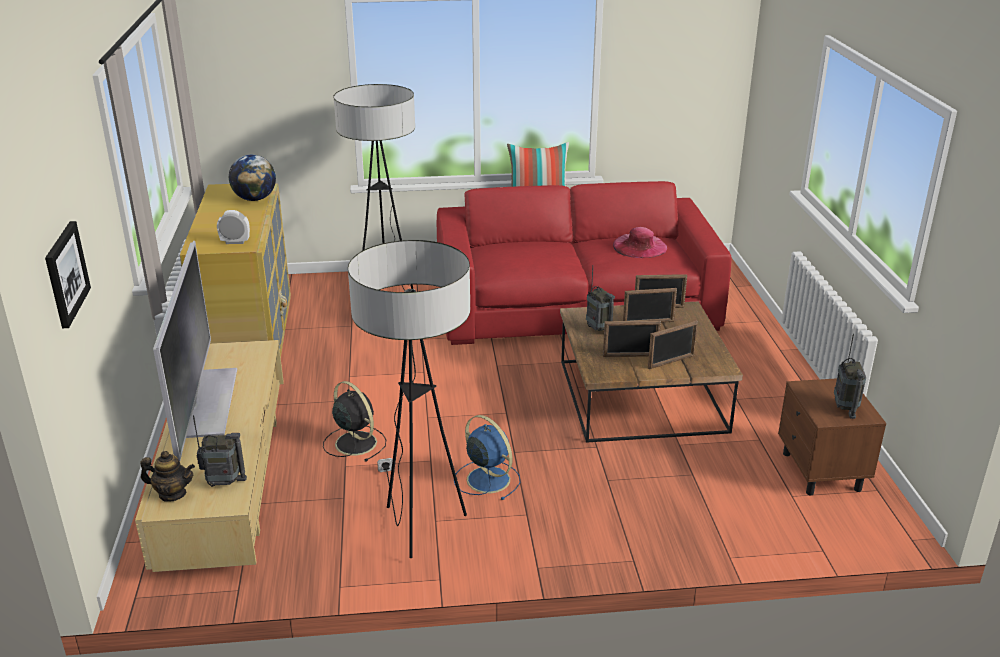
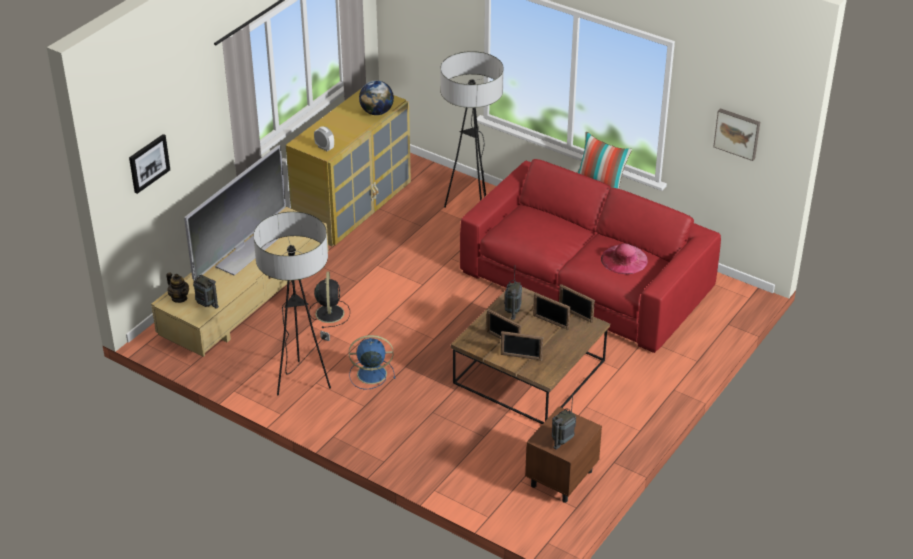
camera: 40 degrees right, 10 degrees up
blue fan [454,415,520,500] -> blue fan turned 90 degrees counterclockwise [349,335,395,390]
none -> picture [713,108,760,161]

